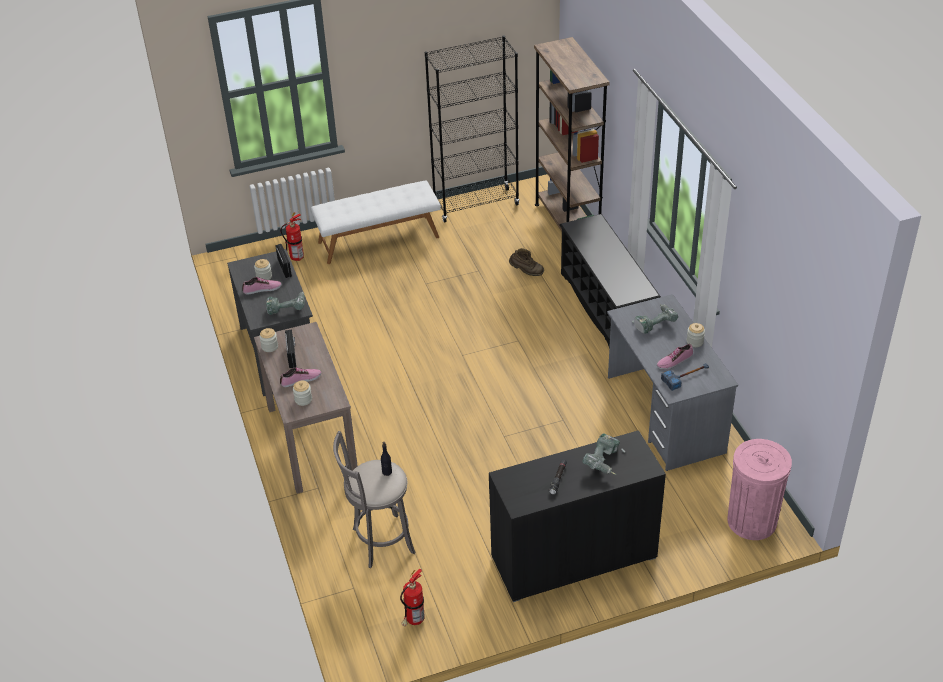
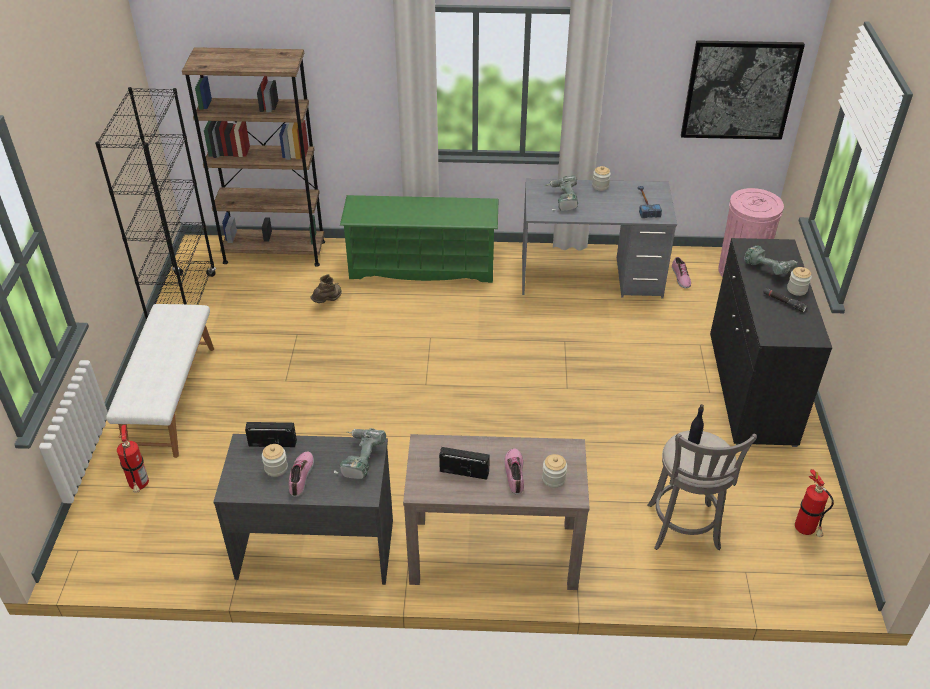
camera: 70 degrees left, 0 degrees up
jar [259,328,278,352] -> jar moved to [787,267,812,296]
black shoe rack [559,214,661,347] -> green shoe rack [340,195,498,283]
shoe [657,344,693,370] -> shoe moved to [672,257,691,288]
none -> picture [681,40,805,140]

